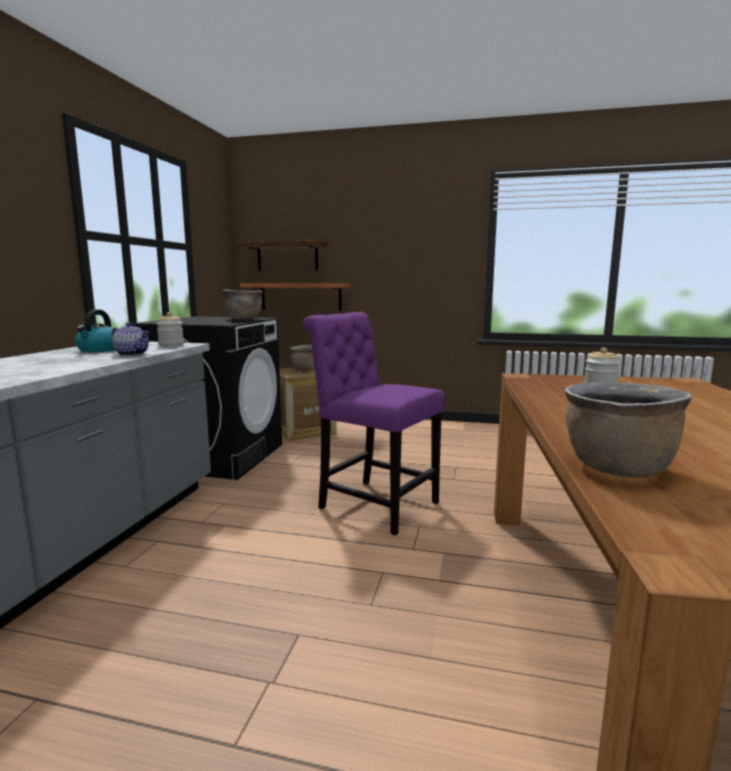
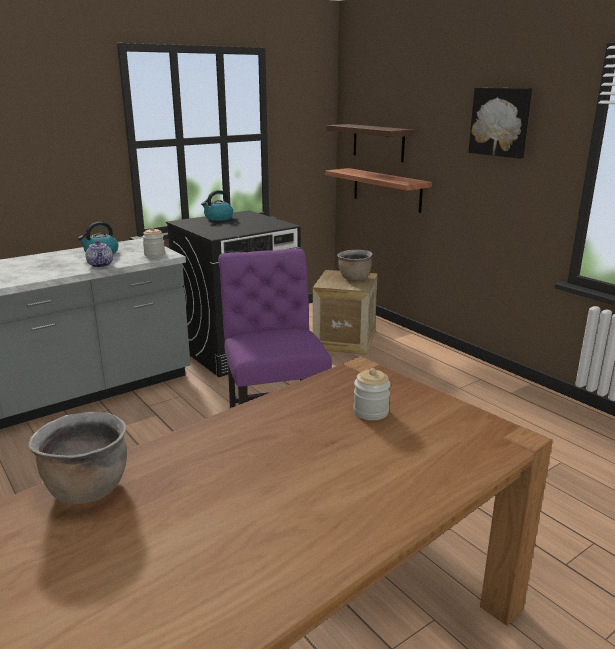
camera: 40 degrees right, 10 degrees up
brown cooking pot [222,289,263,320] -> none
none -> kettle [201,190,233,221]
none -> picture [468,88,532,159]

